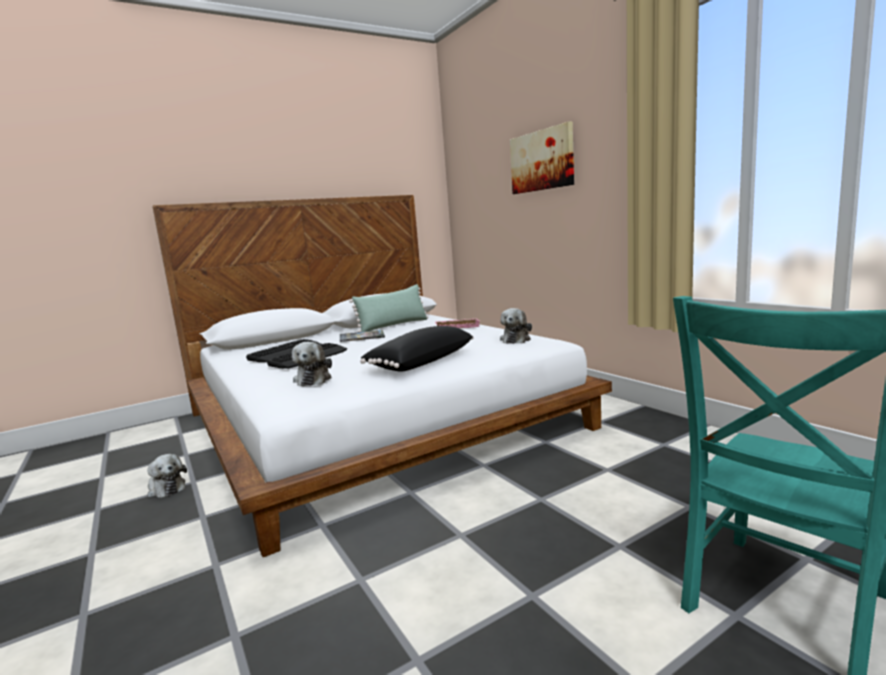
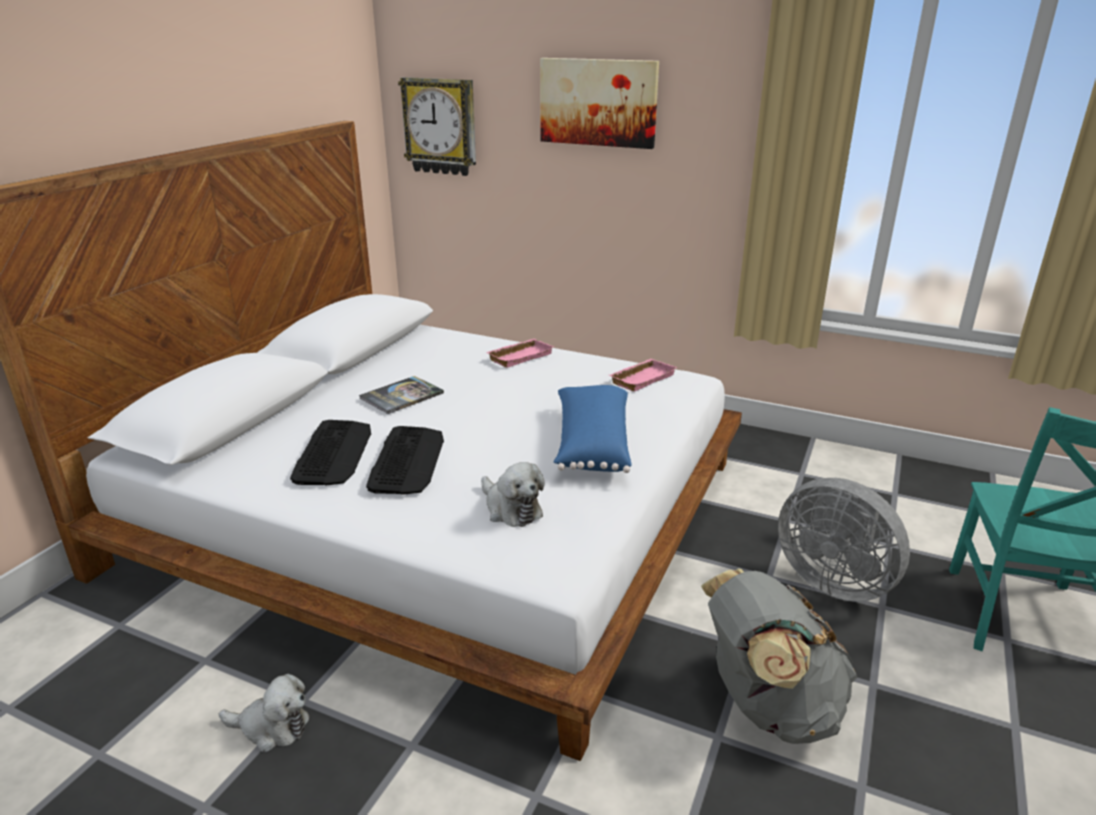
camera: 35 degrees left, 15 degrees up
green pillow [349,284,429,332] -> none
black pillow [360,326,474,371] -> blue pillow [553,385,632,473]
plush toy [500,308,532,344] -> pink tray [609,359,677,392]
none -> wall clock [398,77,476,176]
none -> grey backpack [701,569,858,744]
none -> grey fan [778,478,910,602]

